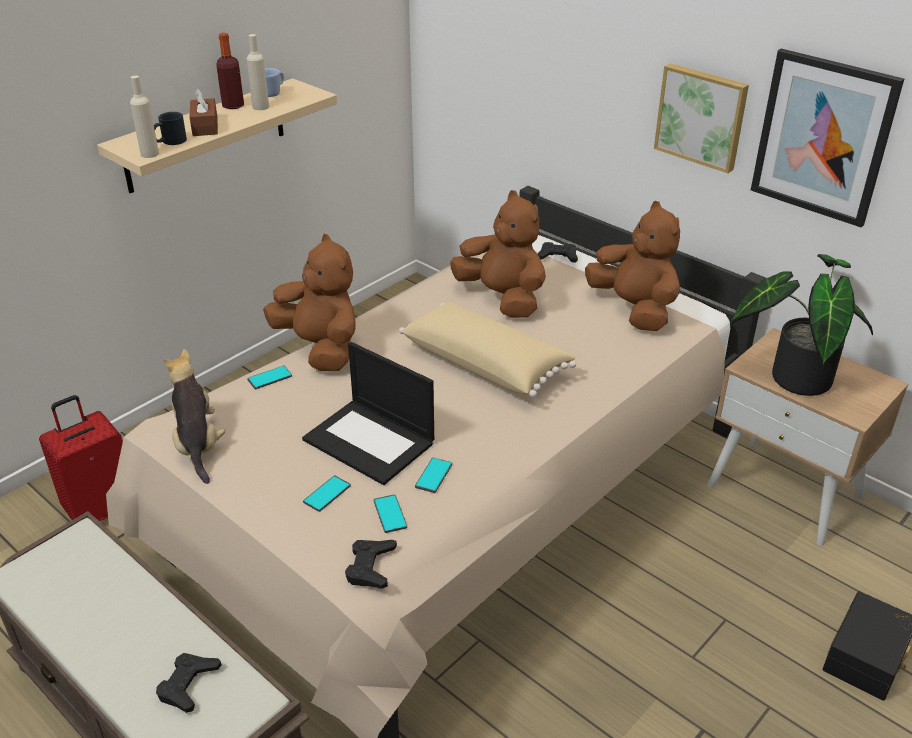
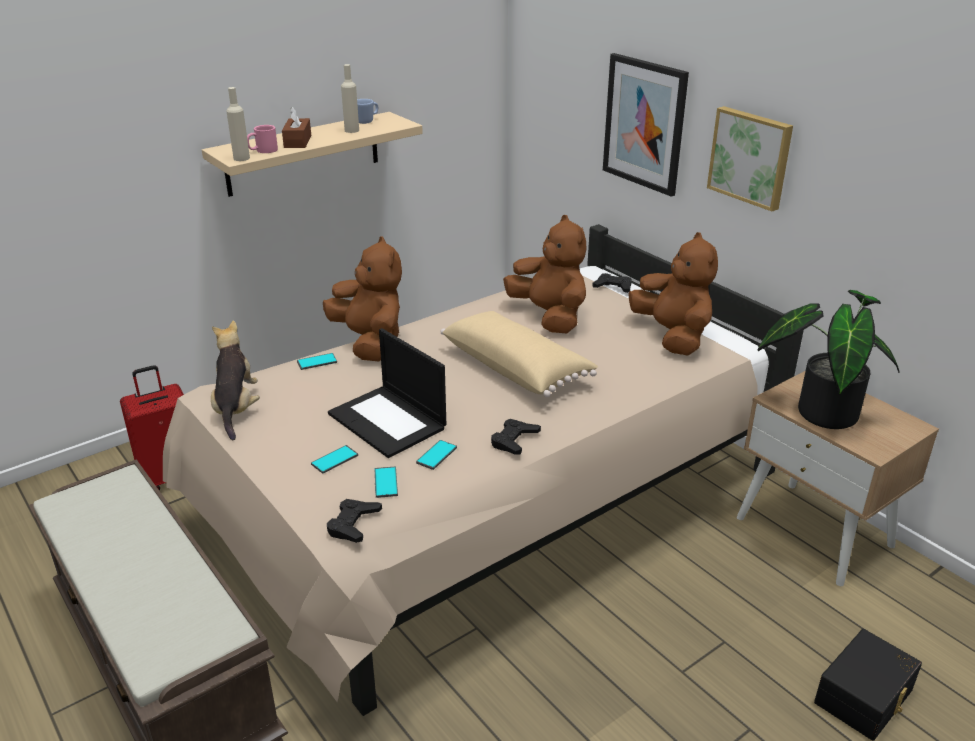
camera: 10 degrees right, 5 degrees down
black mug [154,112,187,145] -> pink mug [247,125,278,153]
black game controller [156,653,222,713] -> black game controller moved to [491,419,541,455]
bottle [217,33,244,109] -> none
picture [751,49,904,227] -> picture moved to [603,53,689,197]

